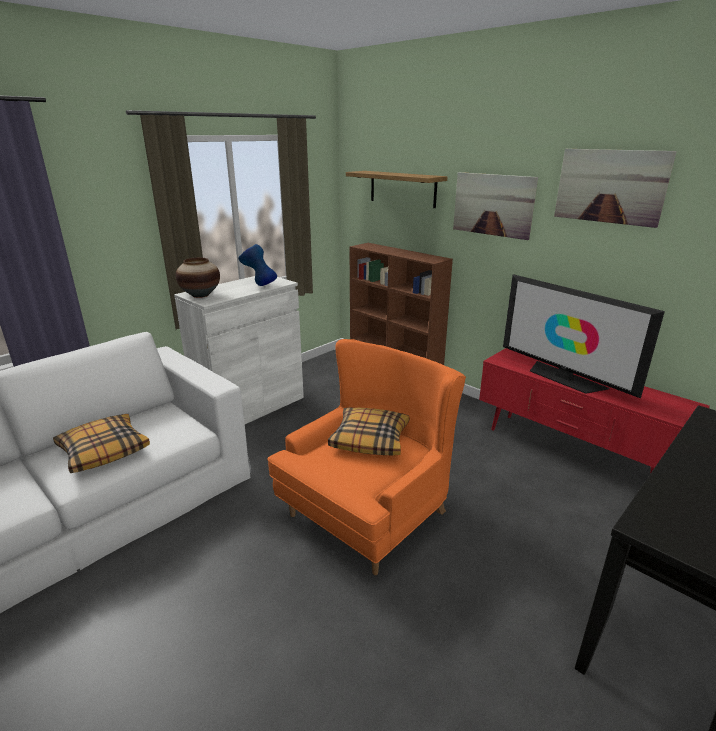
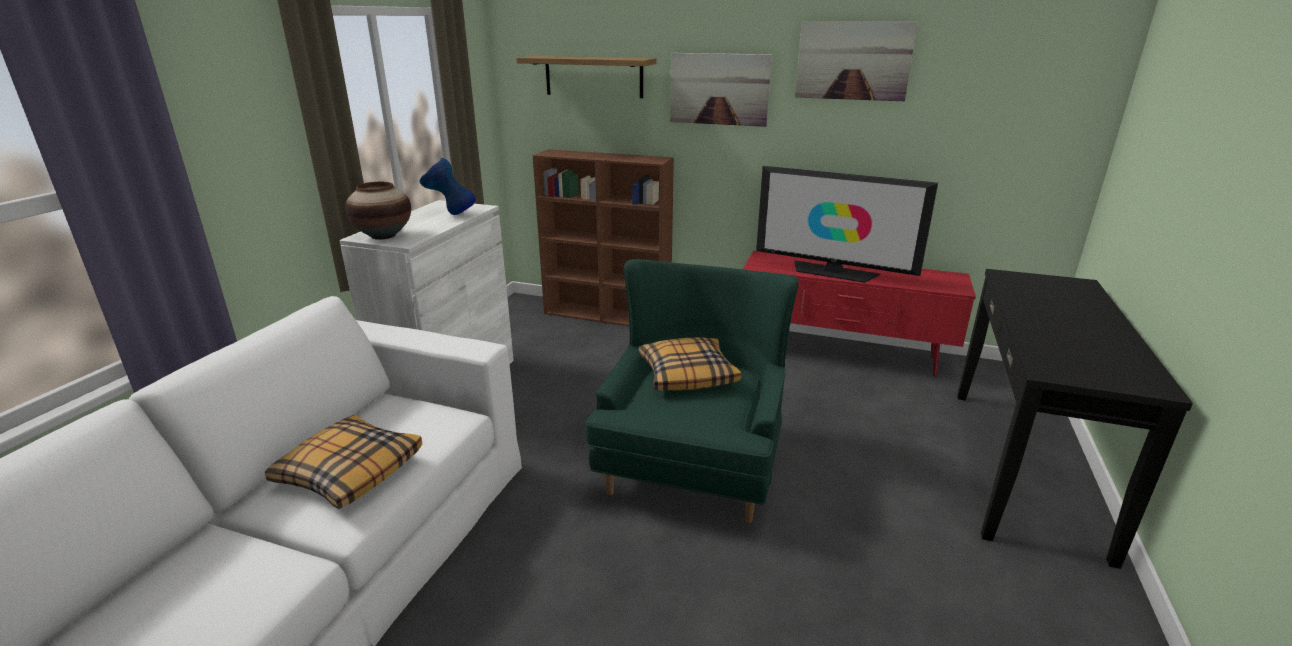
camera: 25 degrees left, 0 degrees up
orange armchair [268,339,466,575] -> green armchair [585,259,799,523]

